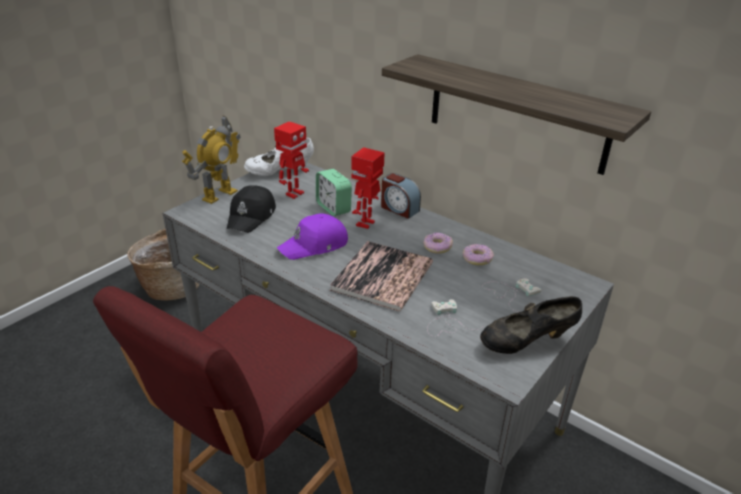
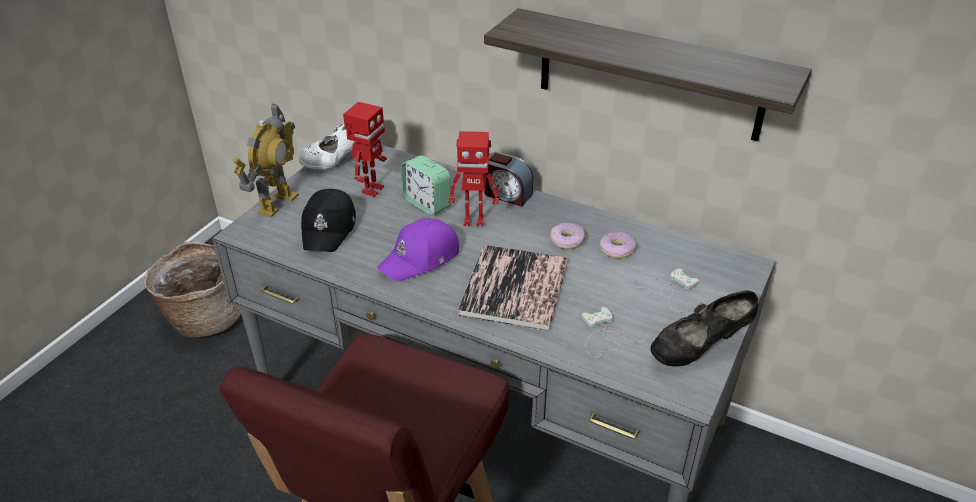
camera: 10 degrees left, 5 degrees up
toy robot [351,147,384,229] -> toy robot turned 105 degrees counterclockwise [448,131,499,227]

